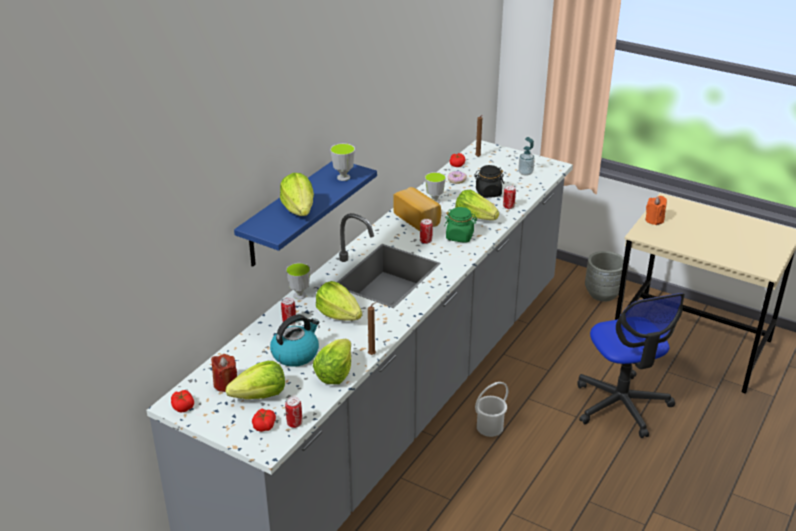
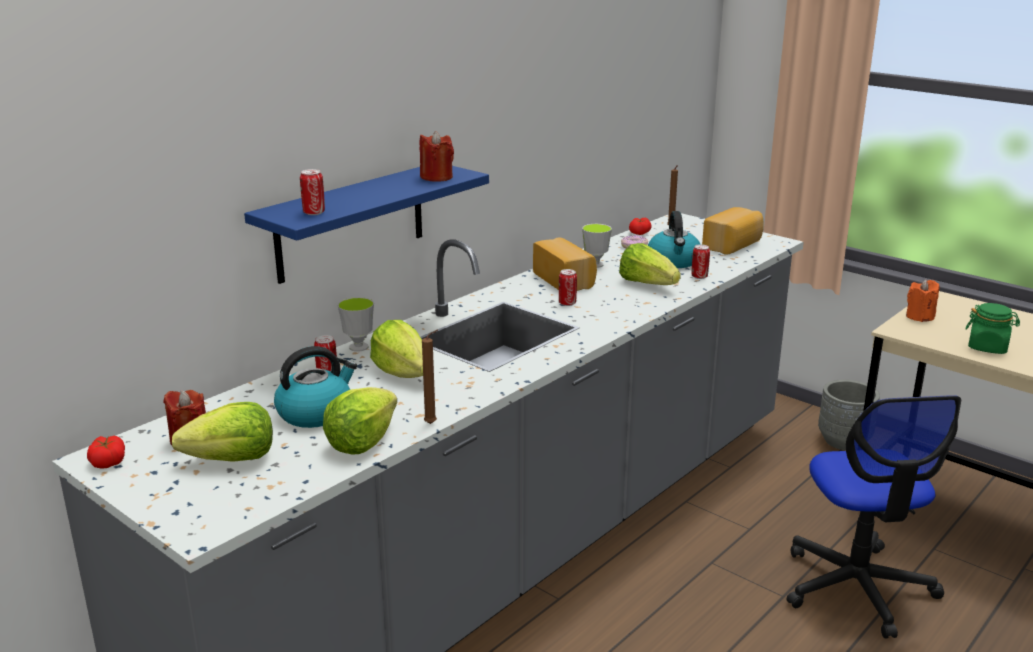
camera: 10 degrees right, 10 degrees down
tomato [252,409,276,432] -> none
lettuce [280,173,314,216] -> none
can [285,397,302,428] -> can moved to [300,169,325,215]
cup [330,143,355,181] -> red candle [419,131,454,182]
green jar [444,207,477,243] -> green jar moved to [965,303,1020,354]
black jar [474,165,504,198] -> kettle [648,211,700,268]
white bucket [475,382,508,437] -> none
soap dispenser [518,137,535,176] -> bread [702,207,764,255]

